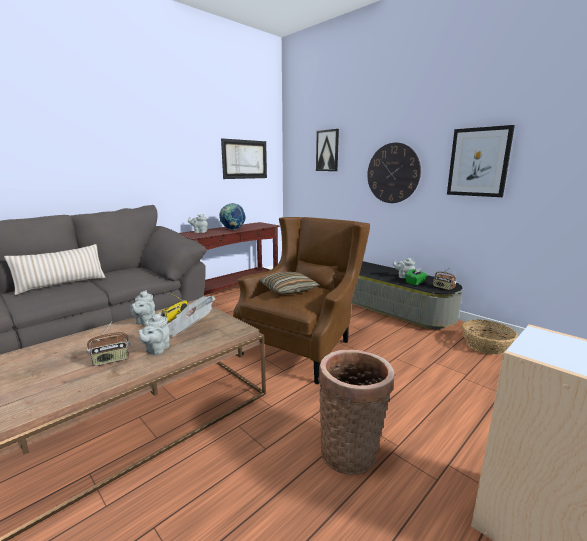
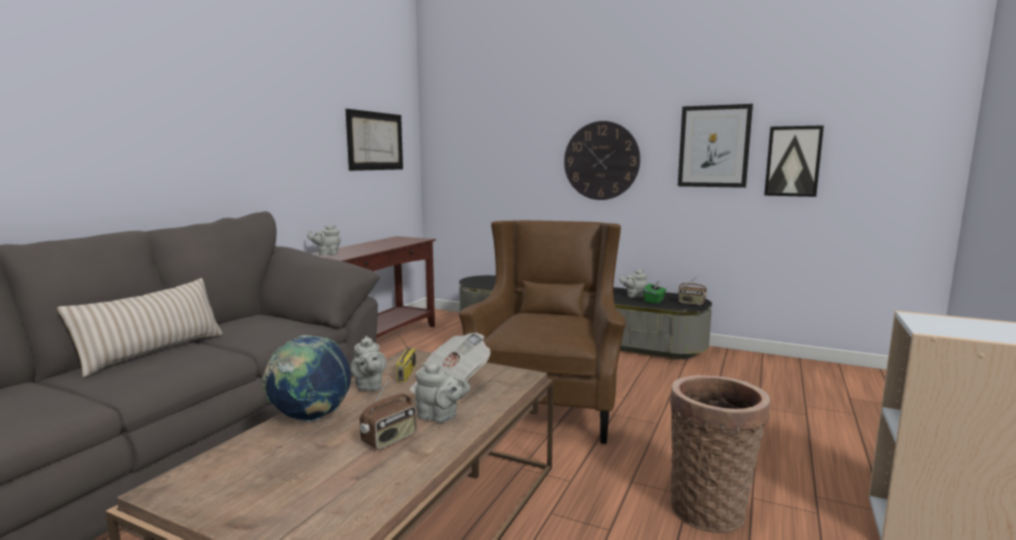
camera: 20 degrees left, 5 degrees down
grey teapot [138,312,170,355] -> grey teapot turned 60 degrees counterclockwise [415,362,470,422]
globe [219,203,245,230] -> globe moved to [262,335,351,422]
pillow [259,272,319,294] -> none
picture [316,129,339,171] -> picture moved to [764,125,824,197]
basket [462,320,518,355] -> none

